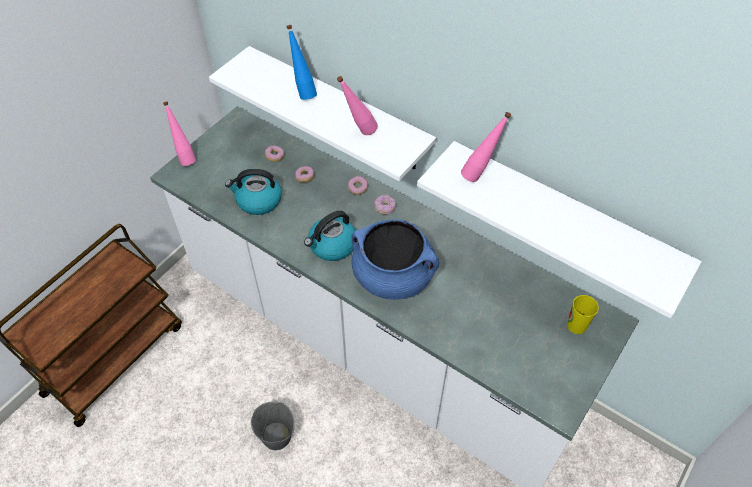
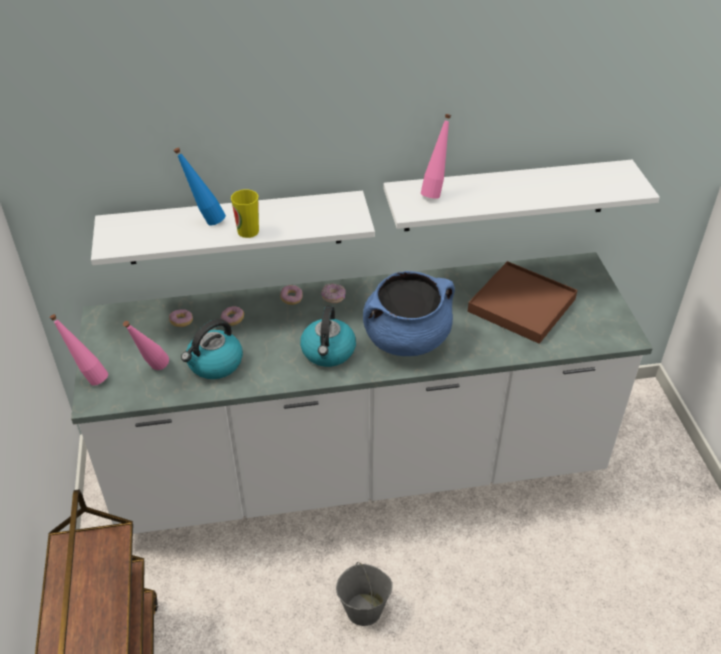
camera: 45 degrees left, 10 degrees down
pink bottle [337,76,378,135] -> pink bottle moved to [123,321,169,370]
cup [567,295,599,334] -> cup moved to [231,189,259,238]
none -> brown tray [468,261,577,344]

